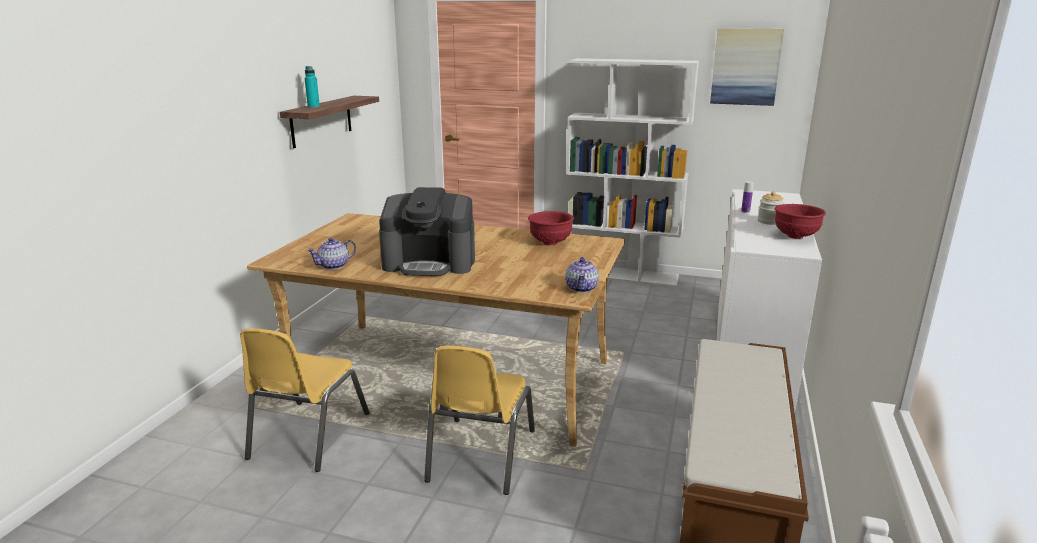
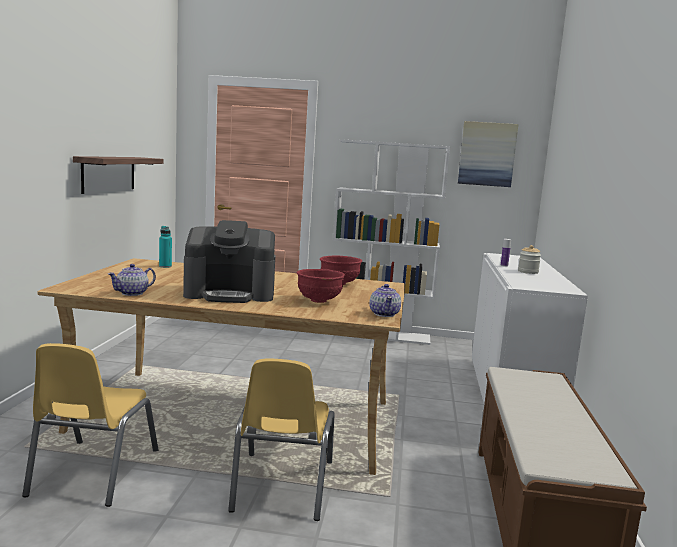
camera: 10 degrees left, 10 degrees down
turquoise bottle [305,66,320,108] -> turquoise bottle moved to [159,226,172,268]
red bowl [774,204,826,239] -> red bowl moved to [297,269,345,303]

